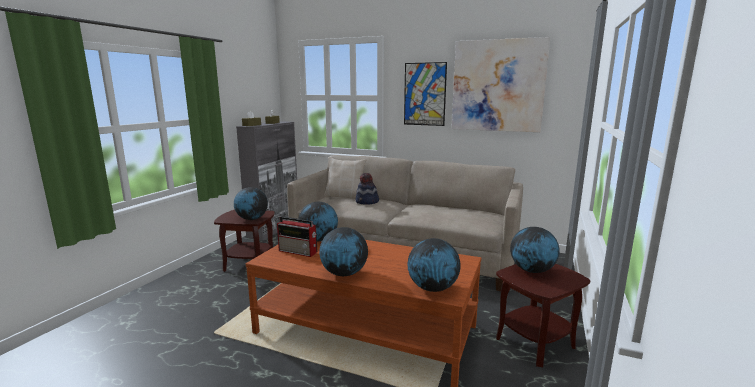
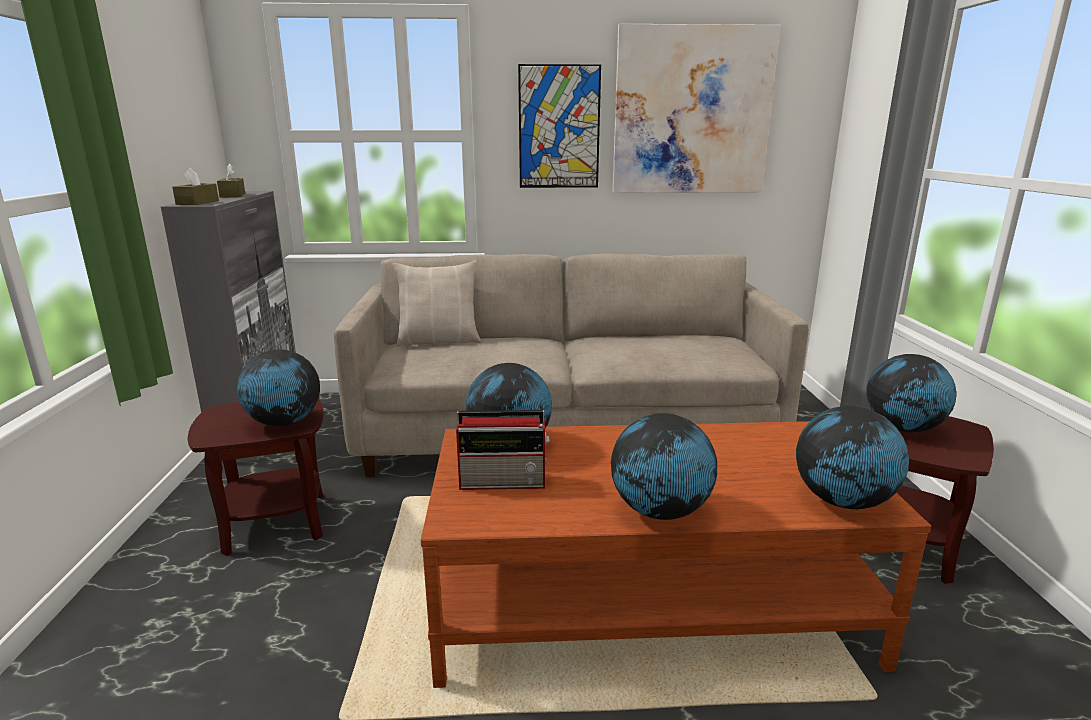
camera: 25 degrees left, 5 degrees up
hat [356,173,379,205] -> none

